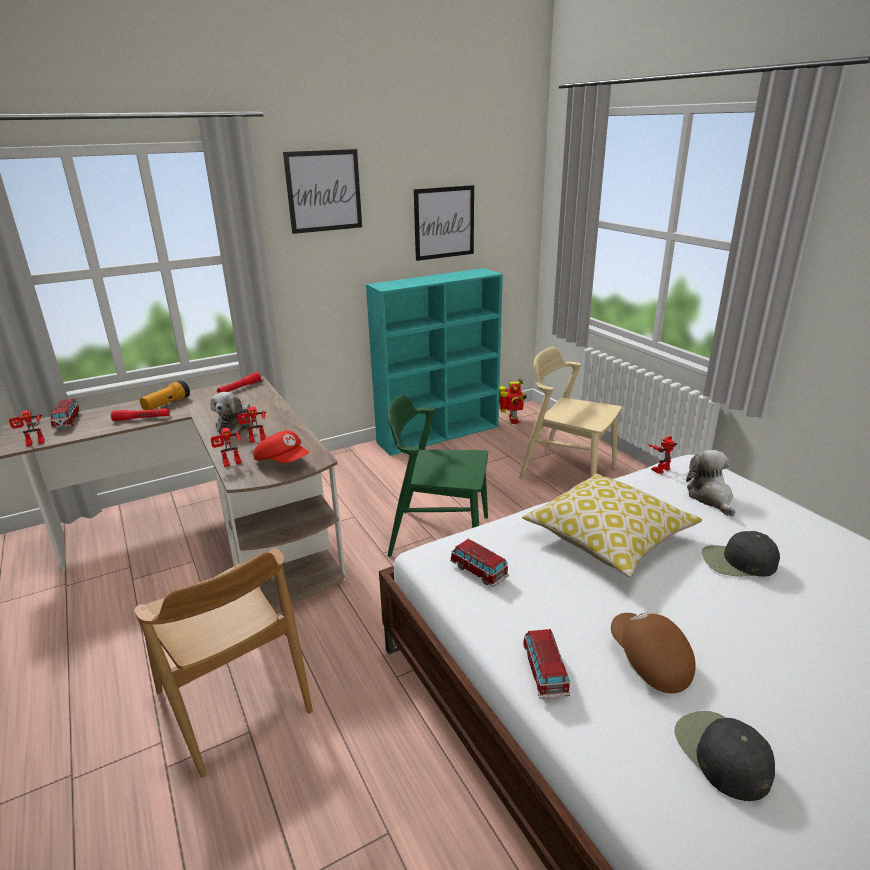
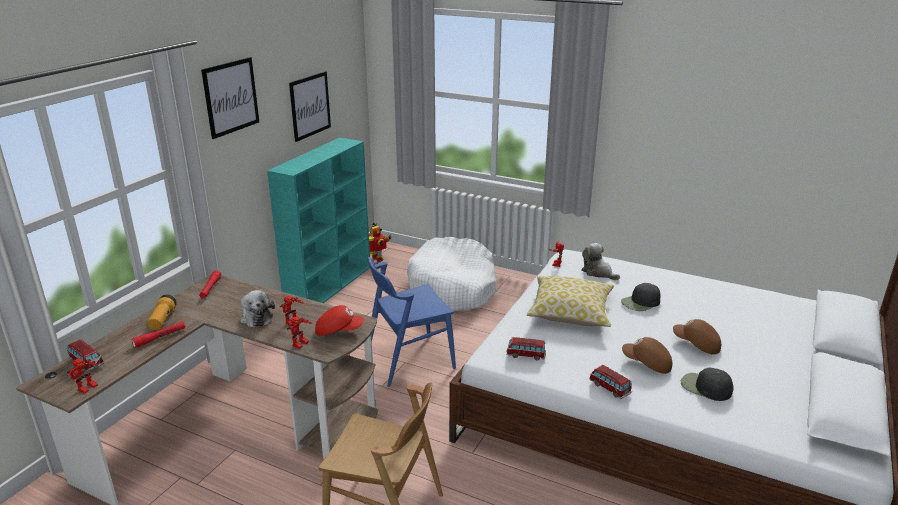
camera: 35 degrees left, 0 degrees up
green chair [388,394,488,557] -> blue chair [368,257,456,387]
beige chair [519,347,622,479] -> white dog bed [407,237,497,311]
none -> brown cap [673,319,721,355]

